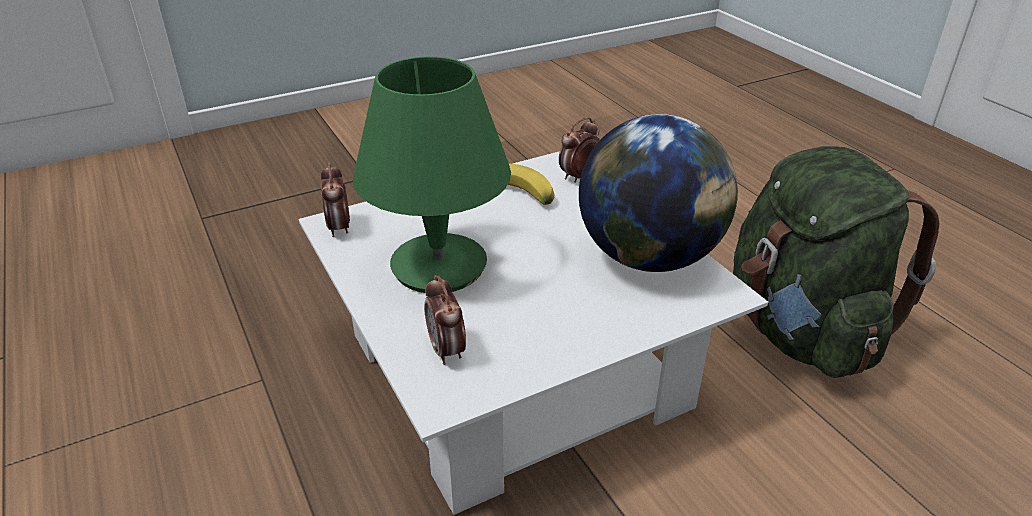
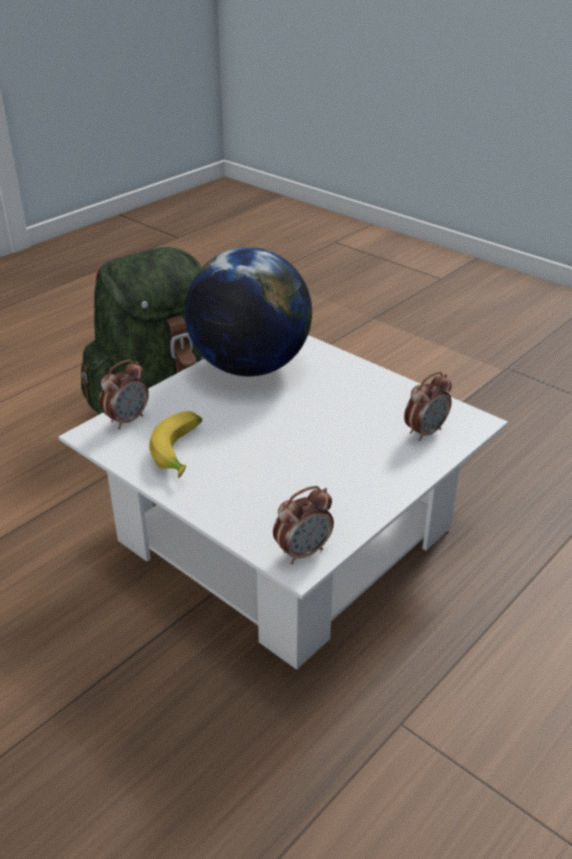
camera: 110 degrees left, 0 degrees up
green table lamp [353,57,511,293] -> none
alarm clock [559,117,600,183] -> alarm clock turned 75 degrees counterclockwise [99,360,149,429]

